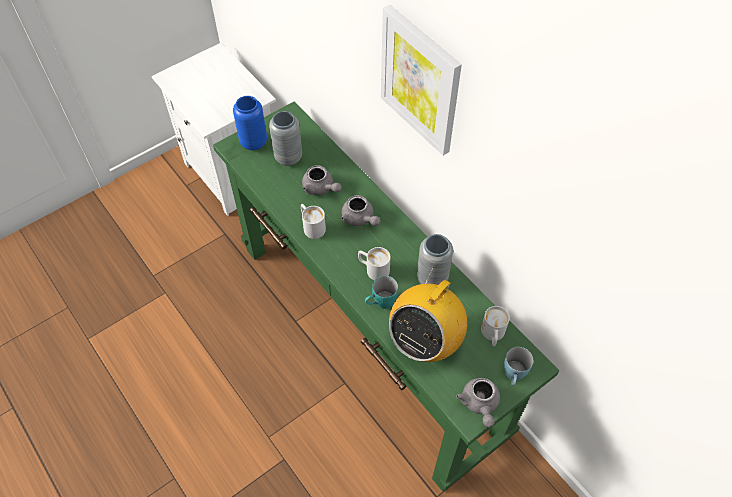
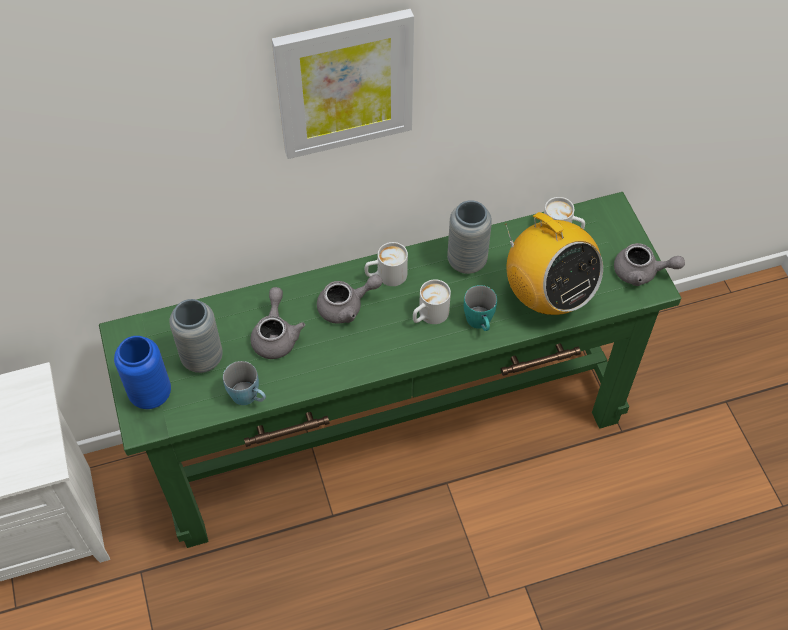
camera: 70 degrees left, 0 degrees up
white mug [301,204,326,239] -> white mug moved to [365,242,408,286]
grey teapot [302,165,342,195] -> grey teapot turned 60 degrees counterclockwise [251,287,305,359]
blue mug [504,347,533,386] -> blue mug moved to [223,361,266,405]

